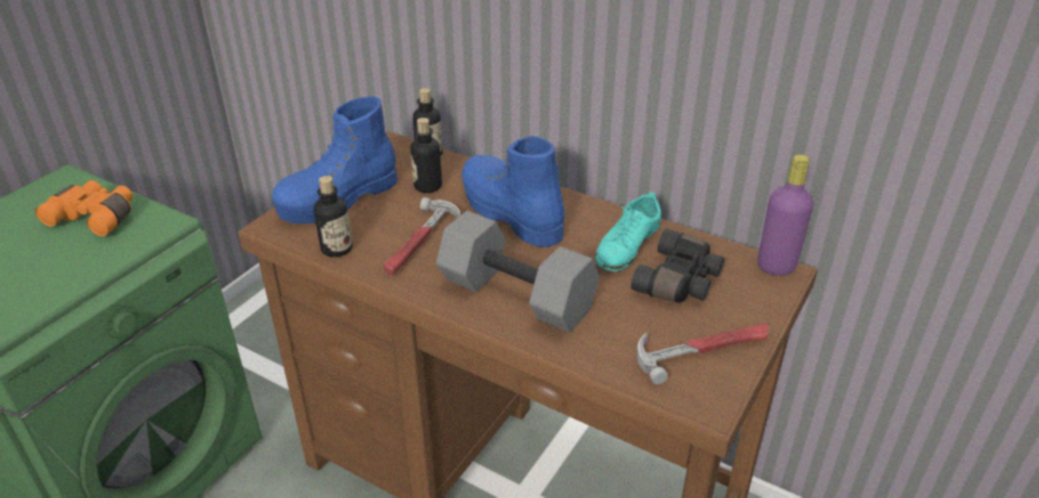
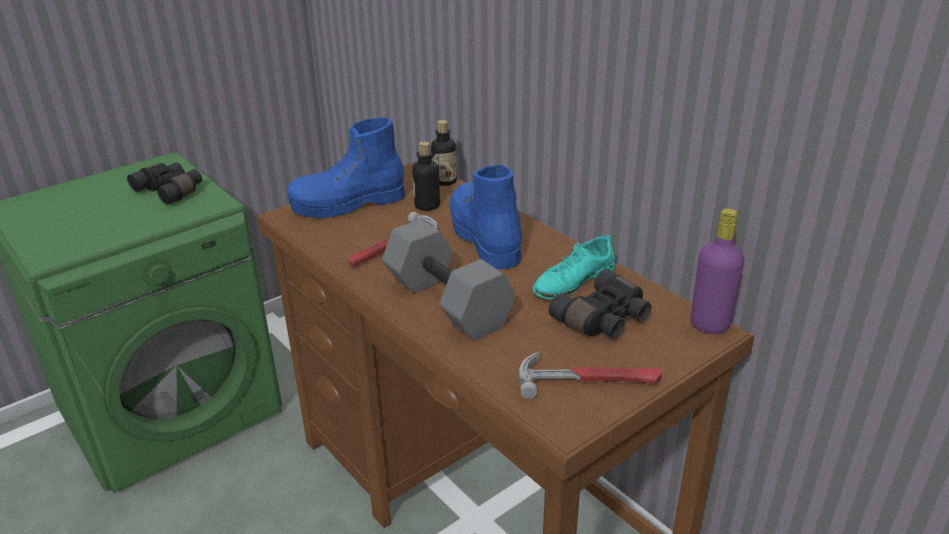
camera: 20 degrees right, 5 degrees down
orange binoculars [35,180,133,236] -> black binoculars [127,162,202,205]
bottle [314,176,352,257] -> none

